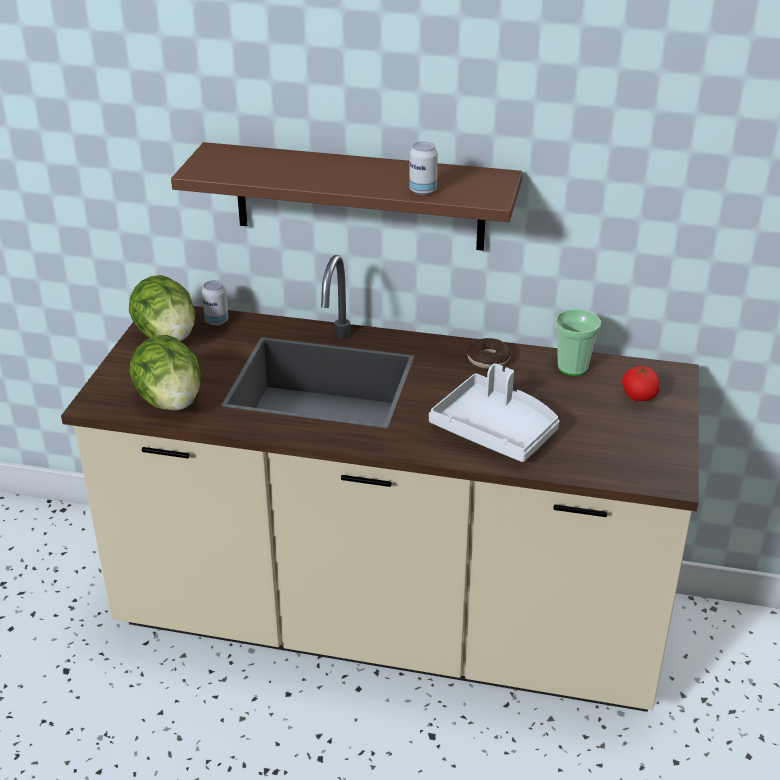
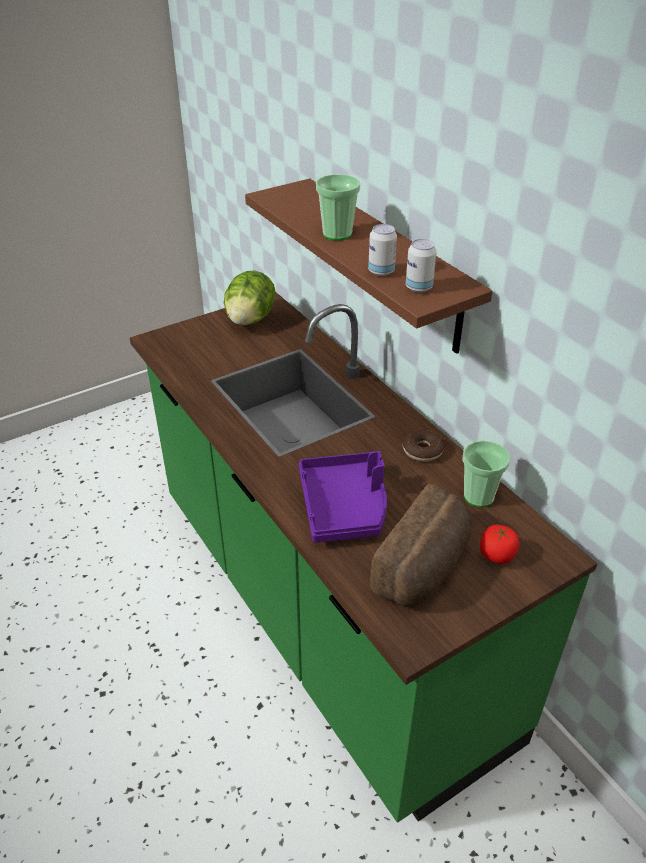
camera: 45 degrees right, 5 degrees up
beige counter [61,255,699,712] -> green counter [130,293,598,823]
lettuce [130,335,201,411] -> none
can [202,280,229,326] -> can moved to [406,239,437,293]
white tray [429,363,559,462] -> purple tray [299,451,387,543]
none -> cup [316,174,360,241]
none -> bread [370,484,473,607]

